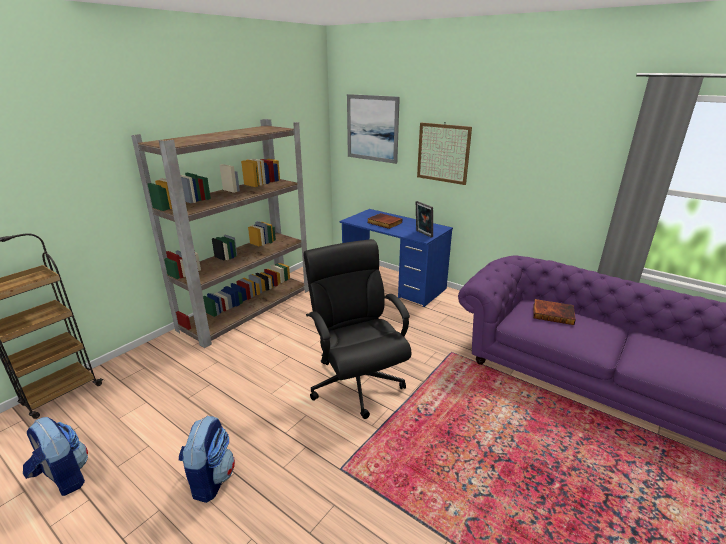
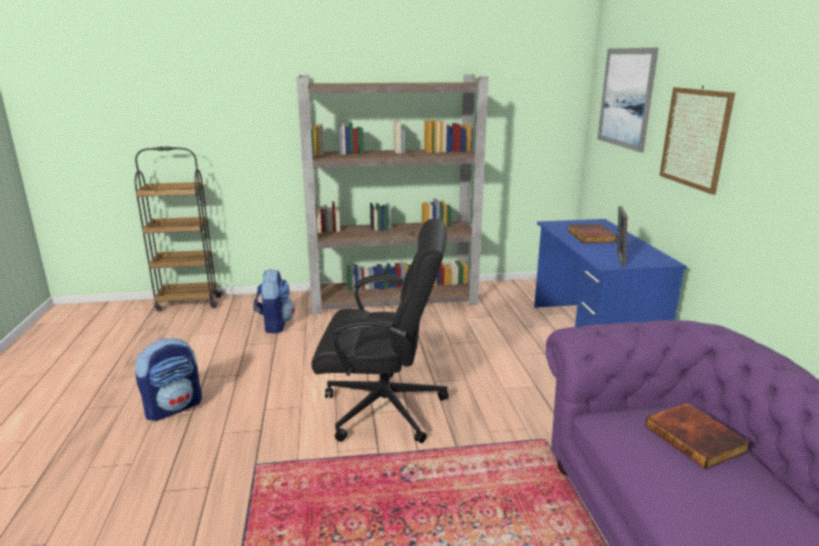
camera: 45 degrees right, 5 degrees down
backpack [23,417,88,496] -> backpack moved to [254,269,295,333]
black office chair [304,239,411,419] -> black office chair turned 75 degrees clockwise [311,218,449,443]

